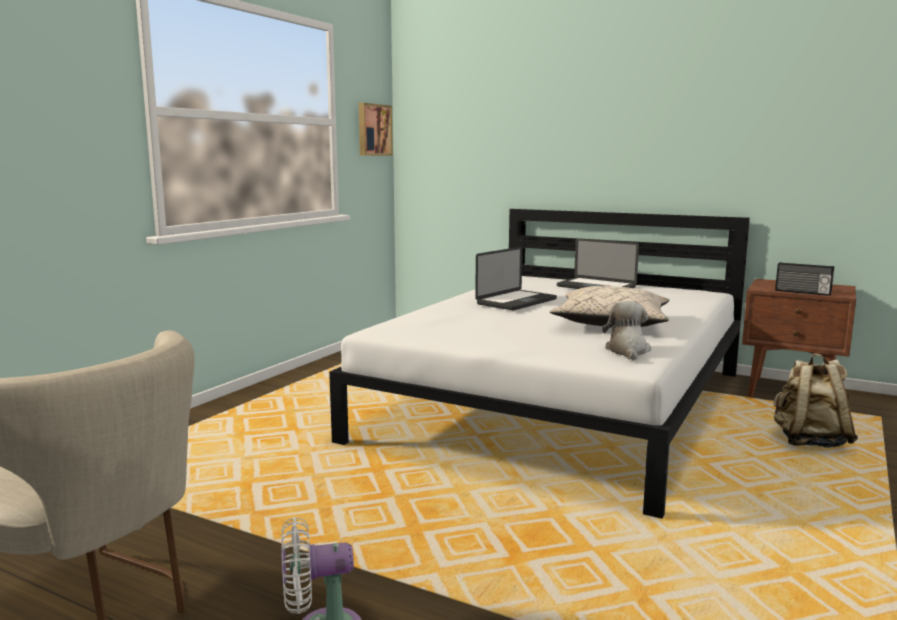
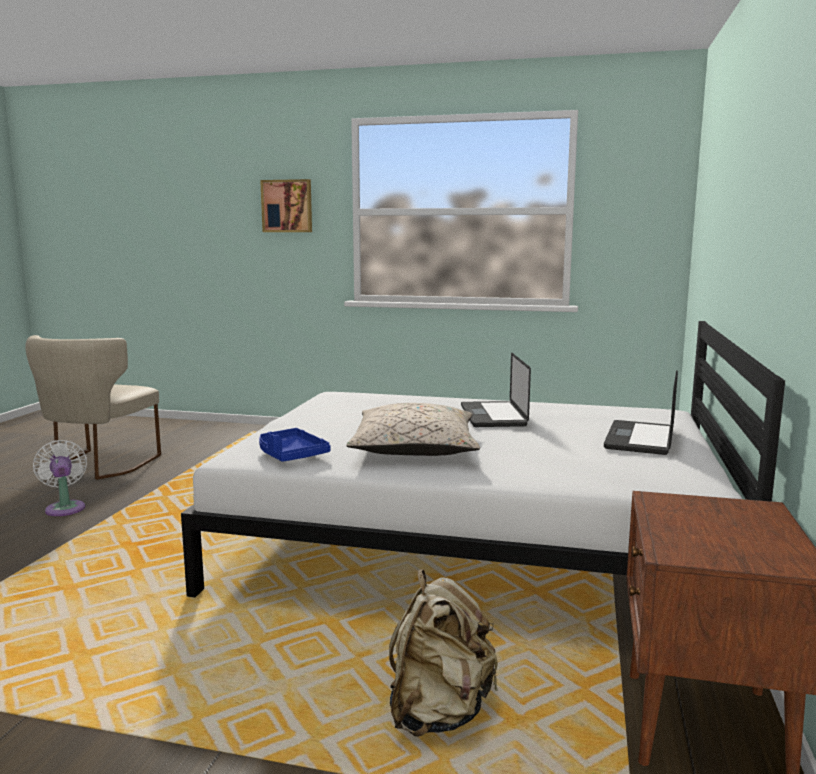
camera: 75 degrees right, 0 degrees up
picture [359,103,393,156] -> picture moved to [260,179,312,232]
laptop [475,247,557,310] -> laptop turned 60 degrees clockwise [461,352,531,427]
plush toy [602,301,651,360] -> blue tray [259,428,331,462]
radio [775,262,834,296] -> none

